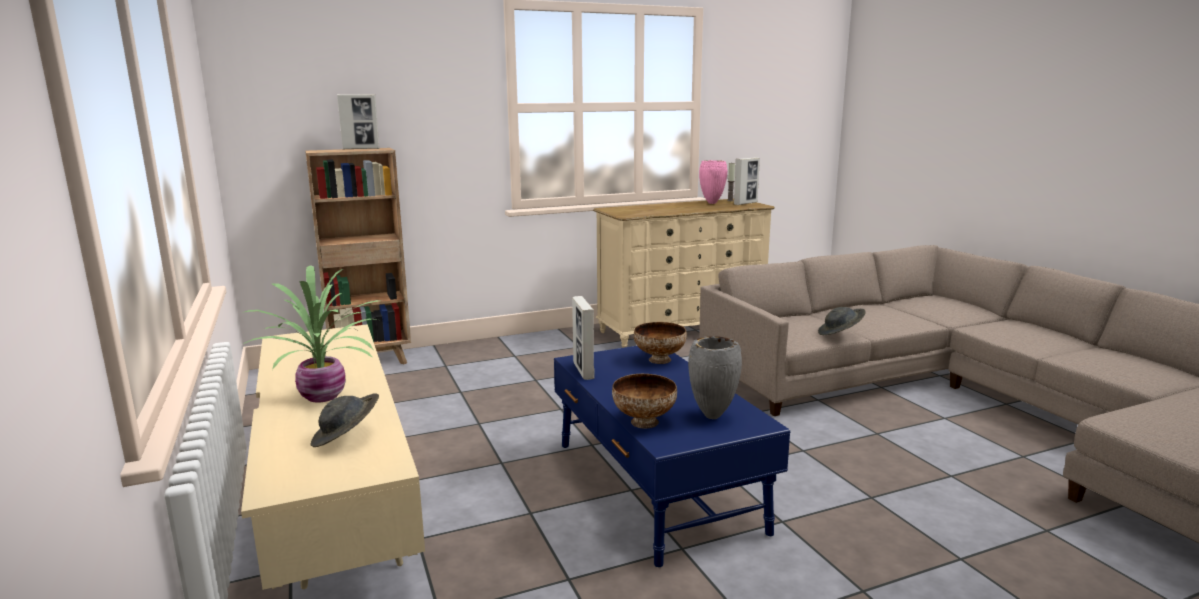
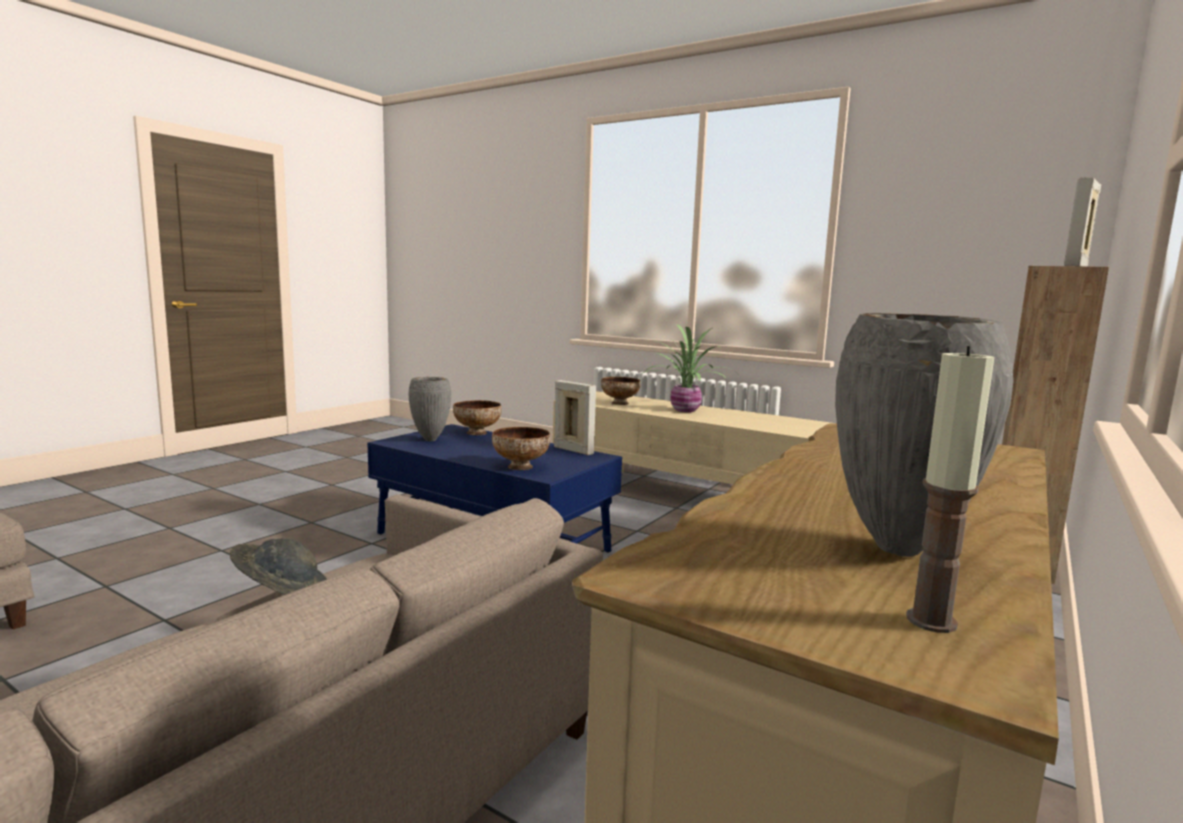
camera: 145 degrees right, 5 degrees down
grey hat [310,393,379,447] -> bowl [601,377,641,405]
pink vase [699,160,727,204] -> grey vase [835,313,1013,557]
picture frame [734,157,760,205] -> none

